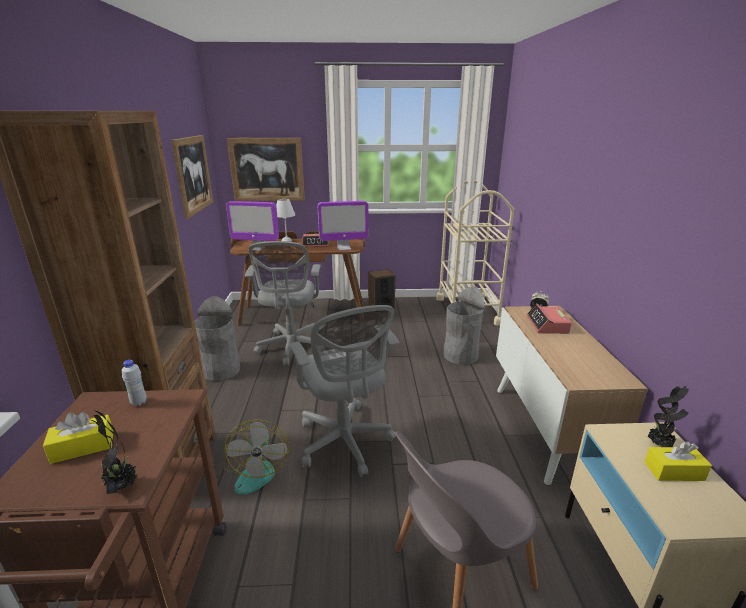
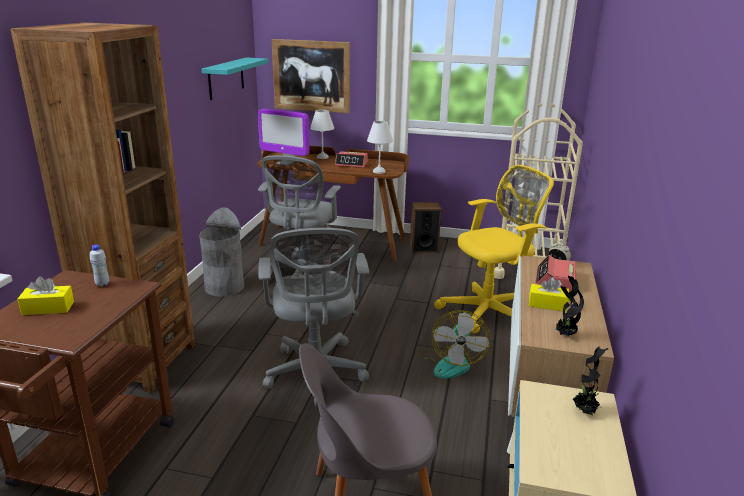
camera: 15 degrees right, 0 degrees up
potted plant [88,410,138,494] -> potted plant moved to [556,276,584,336]
picture [171,135,213,219] -> turquoise shelf [202,57,269,100]
fan [223,420,289,495] -> fan moved to [421,310,491,379]
monitor [318,201,369,251] -> white table lamp [367,121,393,174]
grey trash can [443,286,485,365] -> yellow office chair [434,165,554,333]
yellow tissue box [644,441,712,481] -> yellow tissue box moved to [529,277,569,312]

